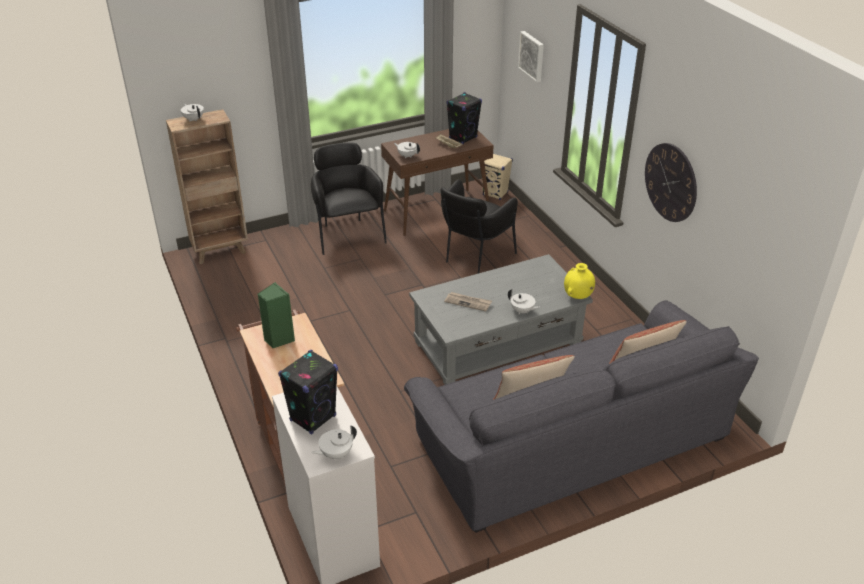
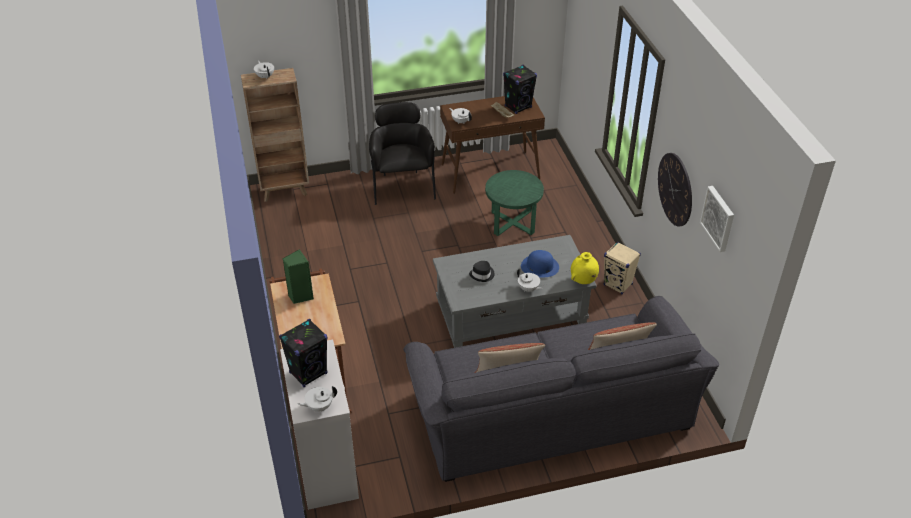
camera: 10 degrees right, 5 degrees up
black armchair [441,179,518,274] -> green side table [485,170,544,236]
newspaper [444,292,492,311] -> black hat [469,261,494,282]
beige speaker [482,154,513,200] -> beige speaker moved to [604,242,641,294]
picture [518,31,544,82] -> picture moved to [700,186,734,252]
none -> blue hat [521,250,559,278]

